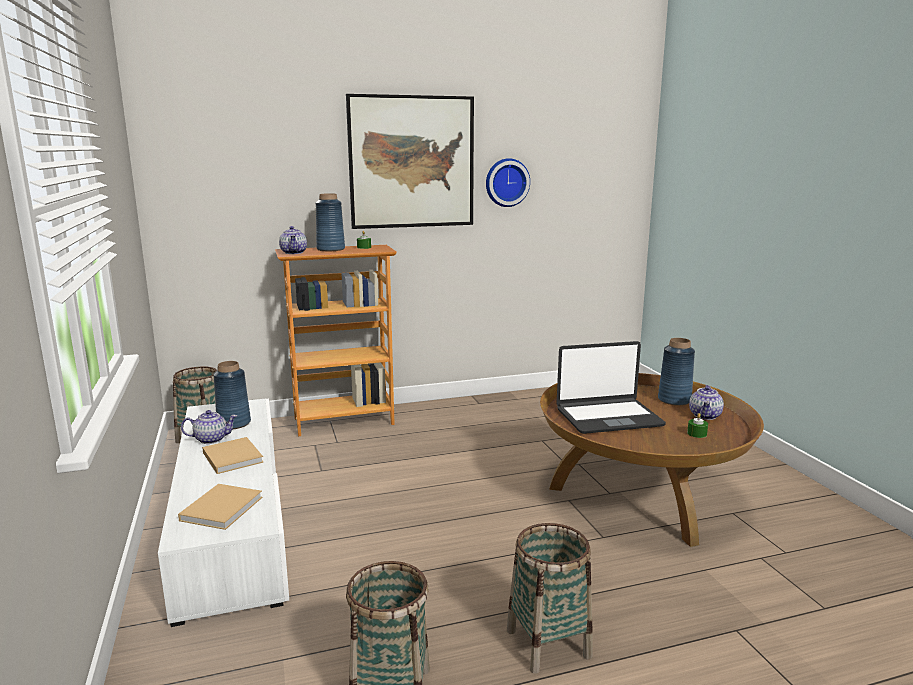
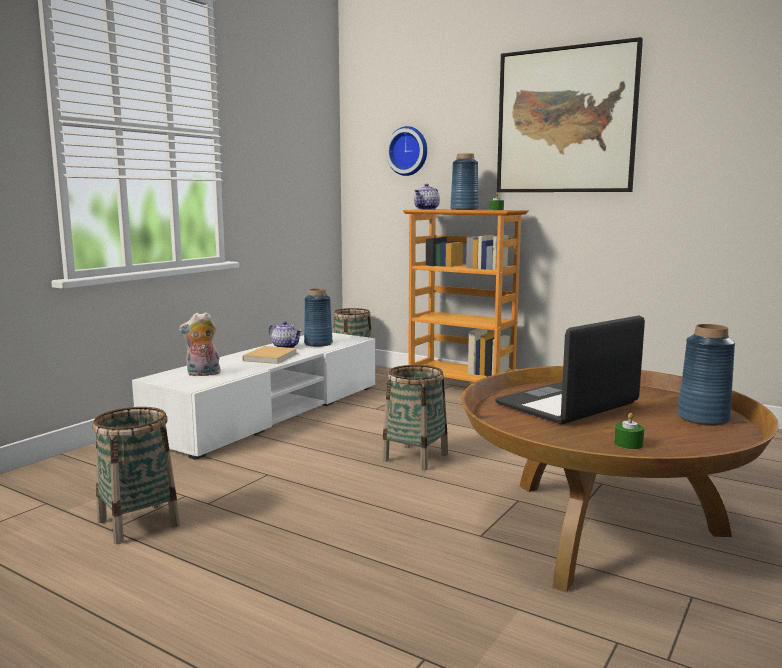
camera: 50 degrees right, 5 degrees down
beige book [178,484,263,530] -> plush toy [179,312,221,376]
wall clock [486,158,530,207] -> wall clock moved to [386,126,427,176]
basket [507,523,593,674] -> basket moved to [382,365,448,470]
laptop [557,341,666,434] -> laptop turned 105 degrees clockwise [495,315,645,425]
teapot [689,385,724,420] -> none

